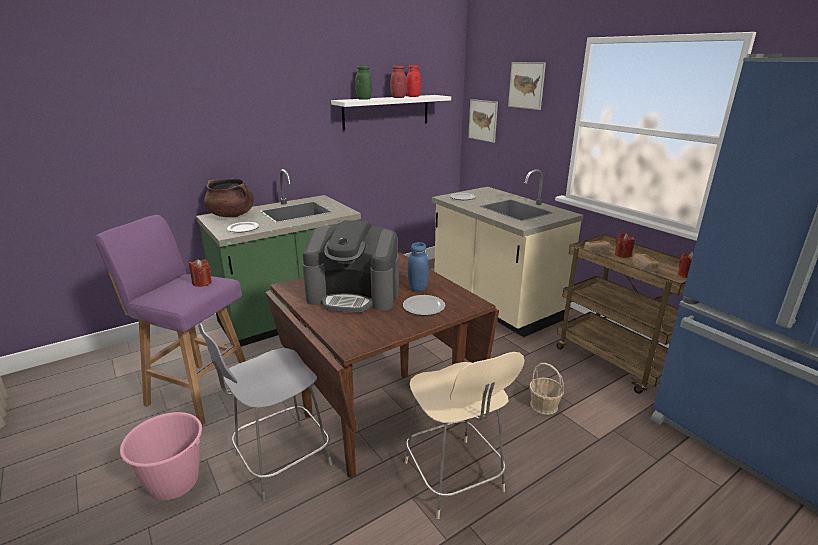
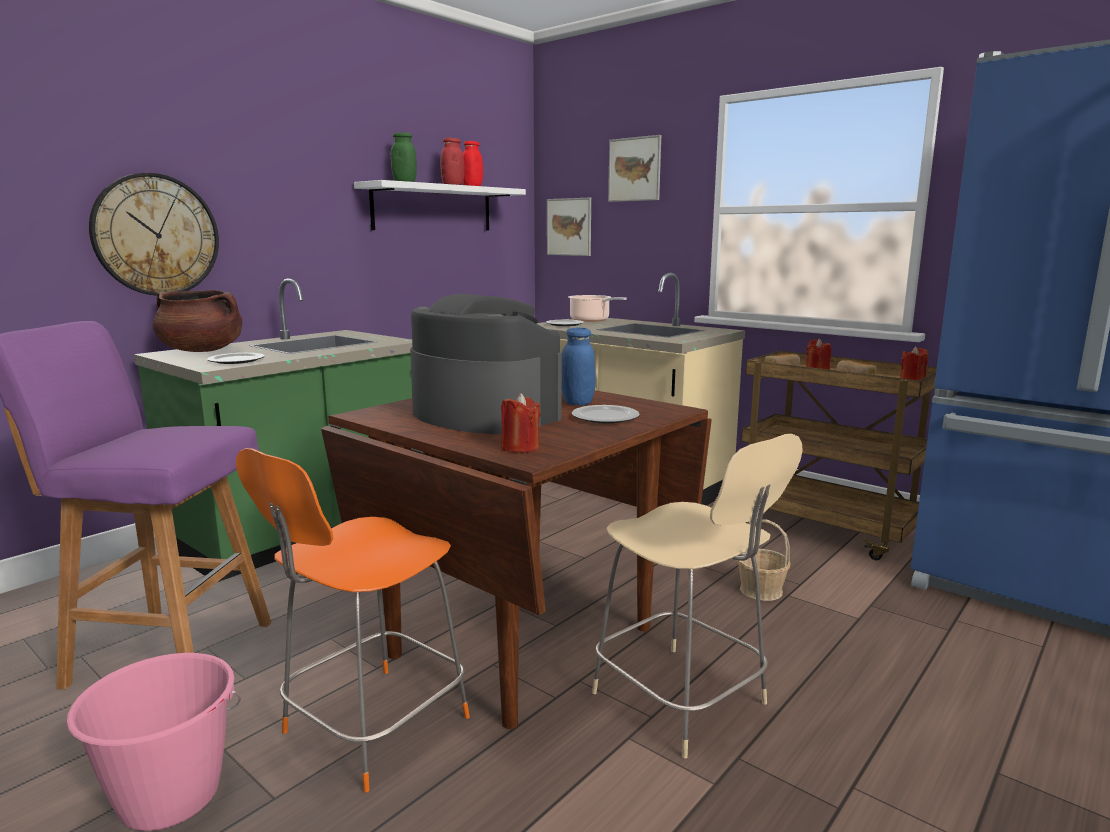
camera: 15 degrees left, 10 degrees down
red candle [189,259,212,287] -> red candle moved to [501,393,541,453]
grey chair [198,323,332,501] -> orange chair [236,448,470,792]
coffee machine [302,220,399,313] -> coffee machine turned 135 degrees counterclockwise [410,294,562,434]
none -> wall clock [89,173,219,296]
none -> cooking pot [568,295,627,322]

